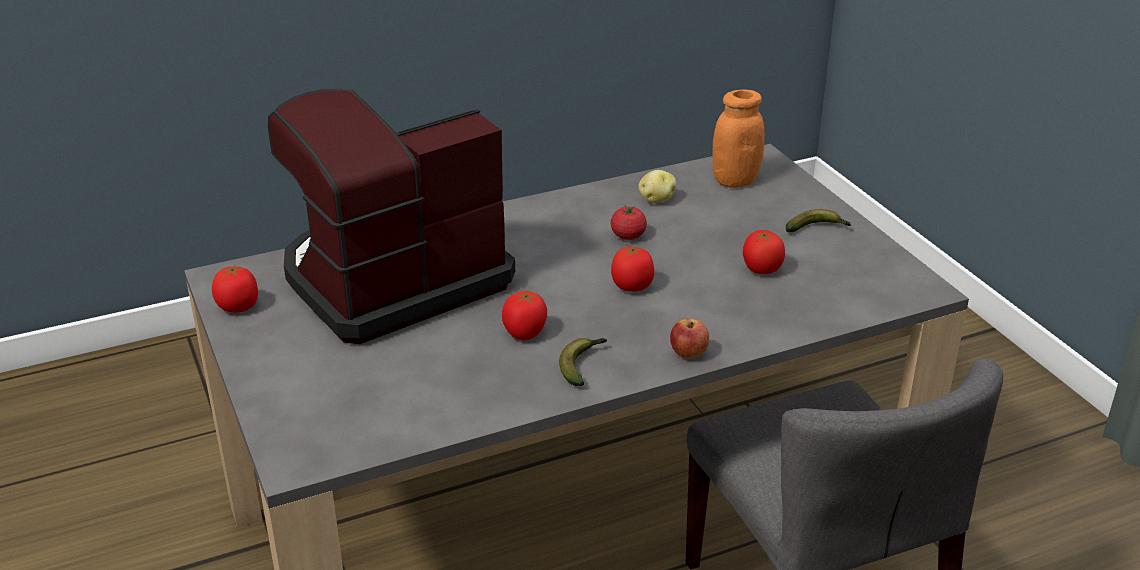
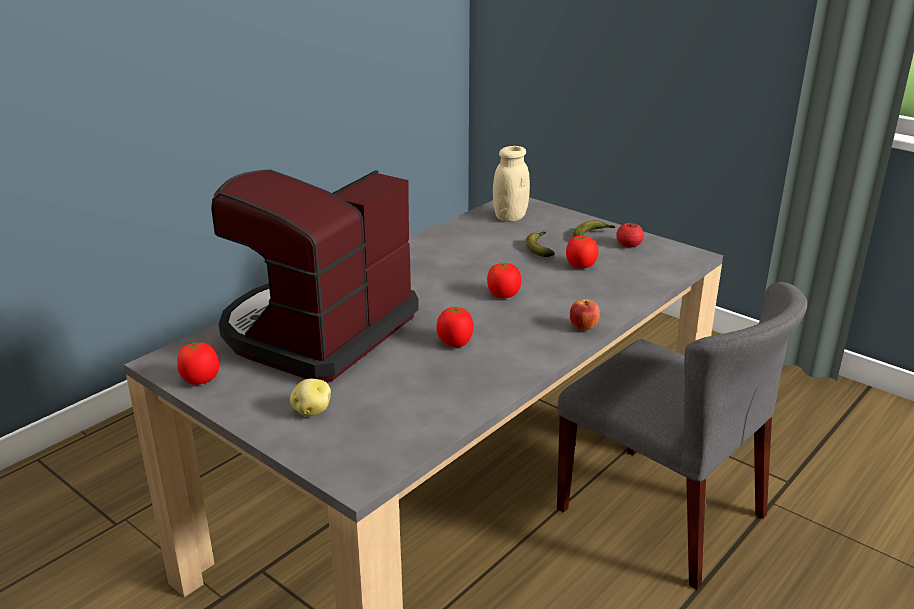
camera: 25 degrees left, 5 degrees down
banana [559,338,607,386] -> banana moved to [526,231,555,257]
tomato [611,206,647,240] -> tomato moved to [616,222,644,248]
potato [638,170,676,203] -> potato moved to [290,379,331,417]
orange jar [712,89,765,188] -> beige jar [493,146,530,222]

